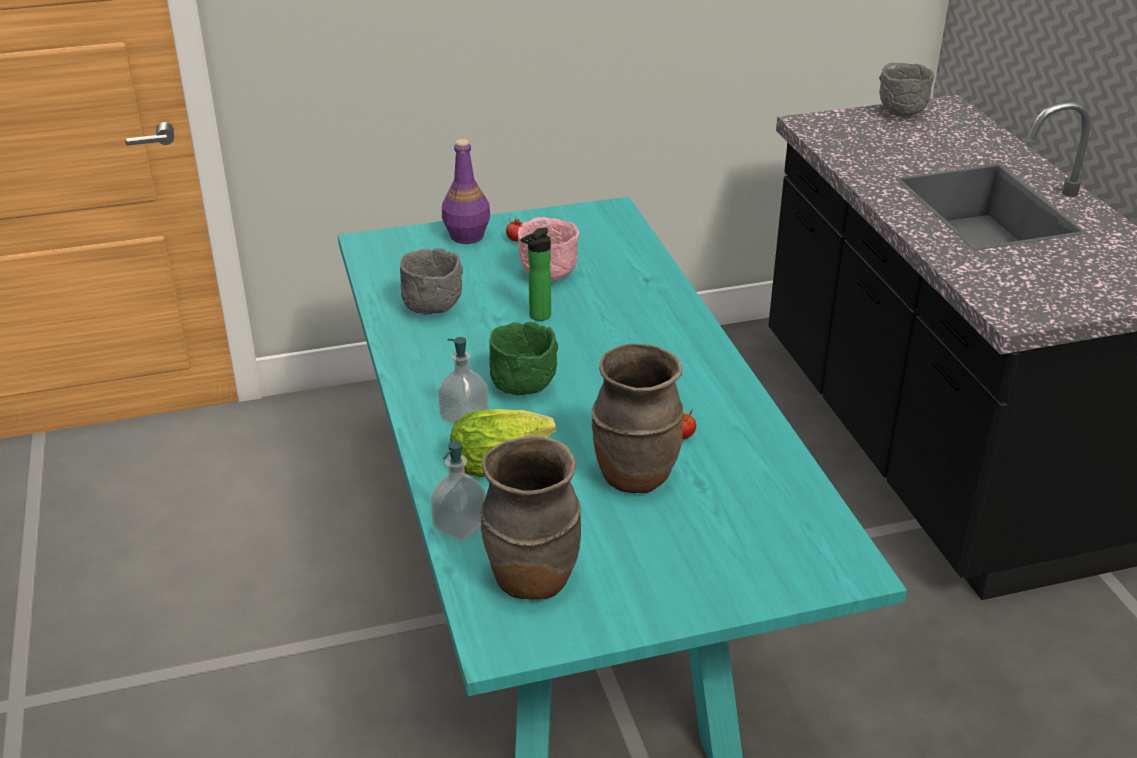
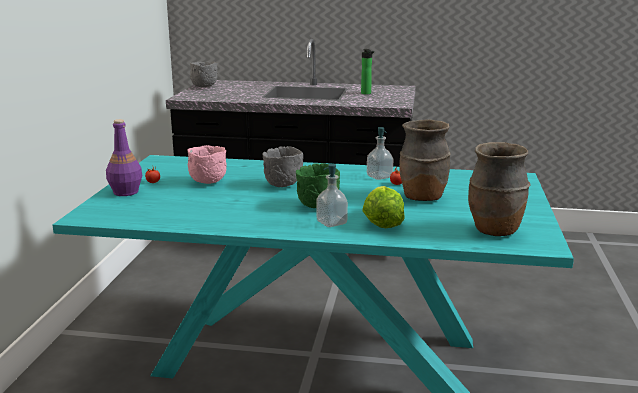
camera: 65 degrees left, 15 degrees down
grey bowl [400,248,463,315] -> grey bowl moved to [262,146,303,187]
soap dispenser [431,441,486,541] -> soap dispenser moved to [367,127,394,180]
bottle [521,228,551,321] -> bottle moved to [361,49,374,95]

